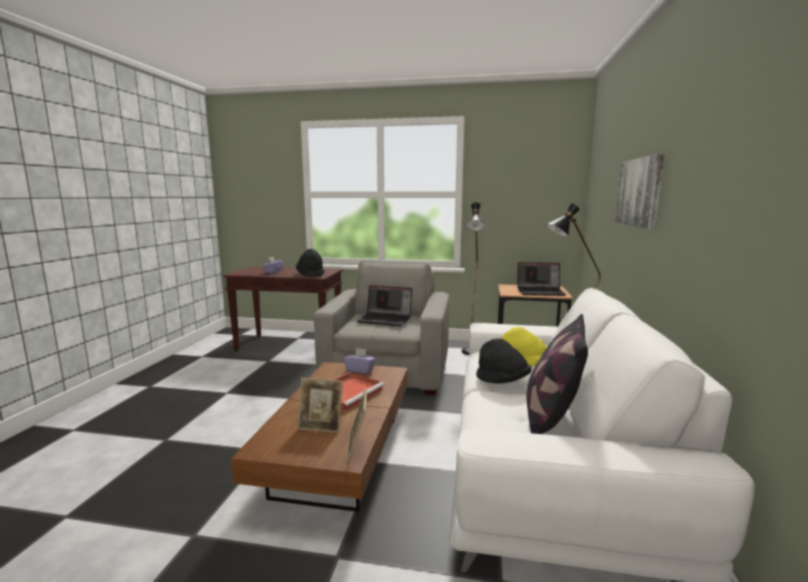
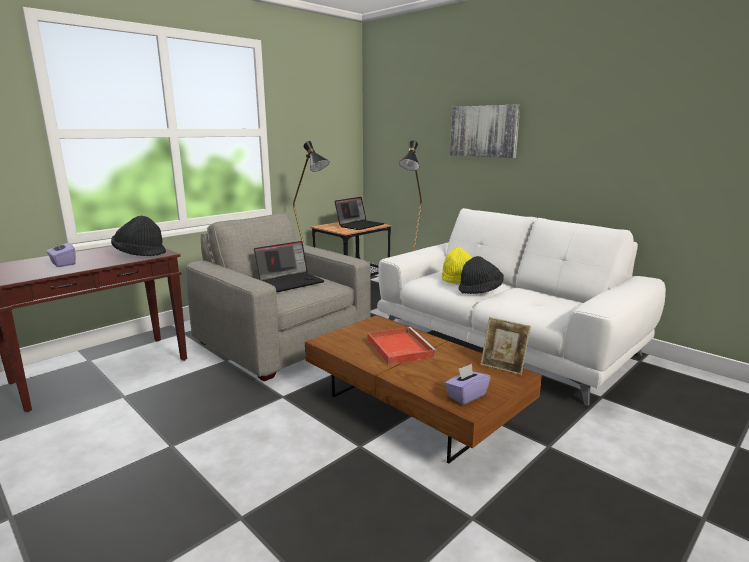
camera: 55 degrees left, 5 degrees up
picture frame [297,378,343,433] -> none
purple tissue box [344,348,376,374] -> purple tissue box moved to [445,364,491,405]
pillow [527,314,588,434] -> none

